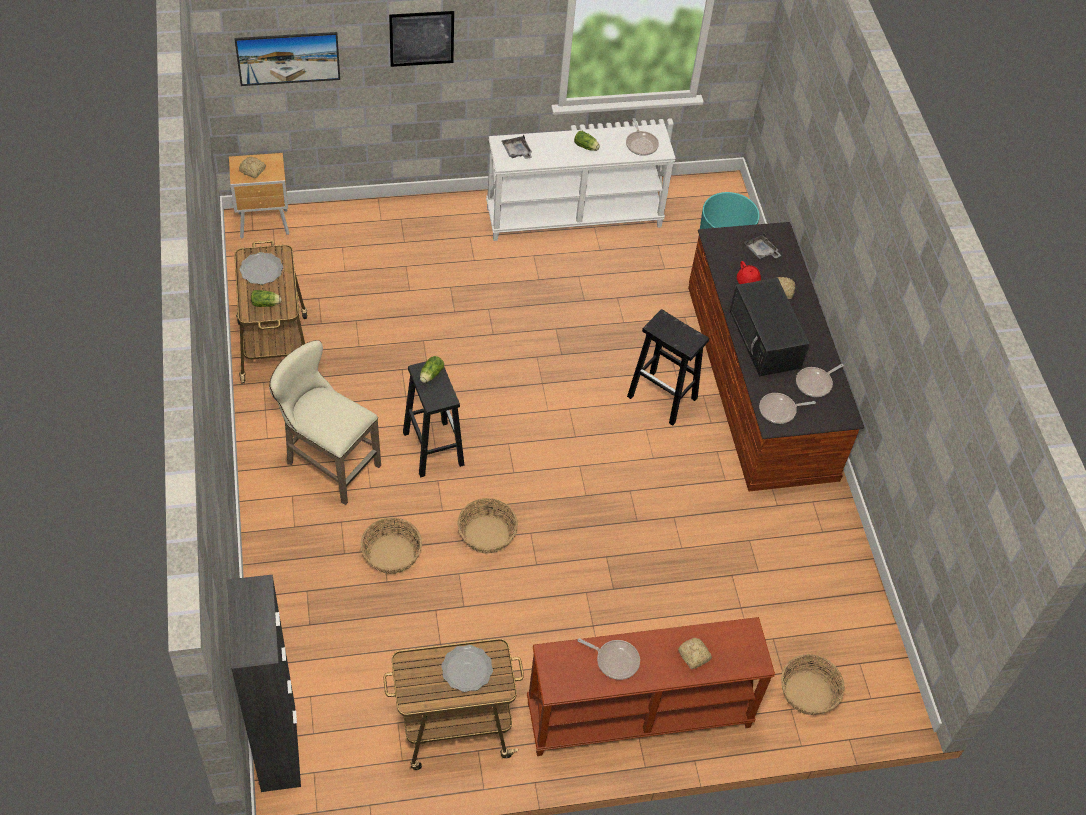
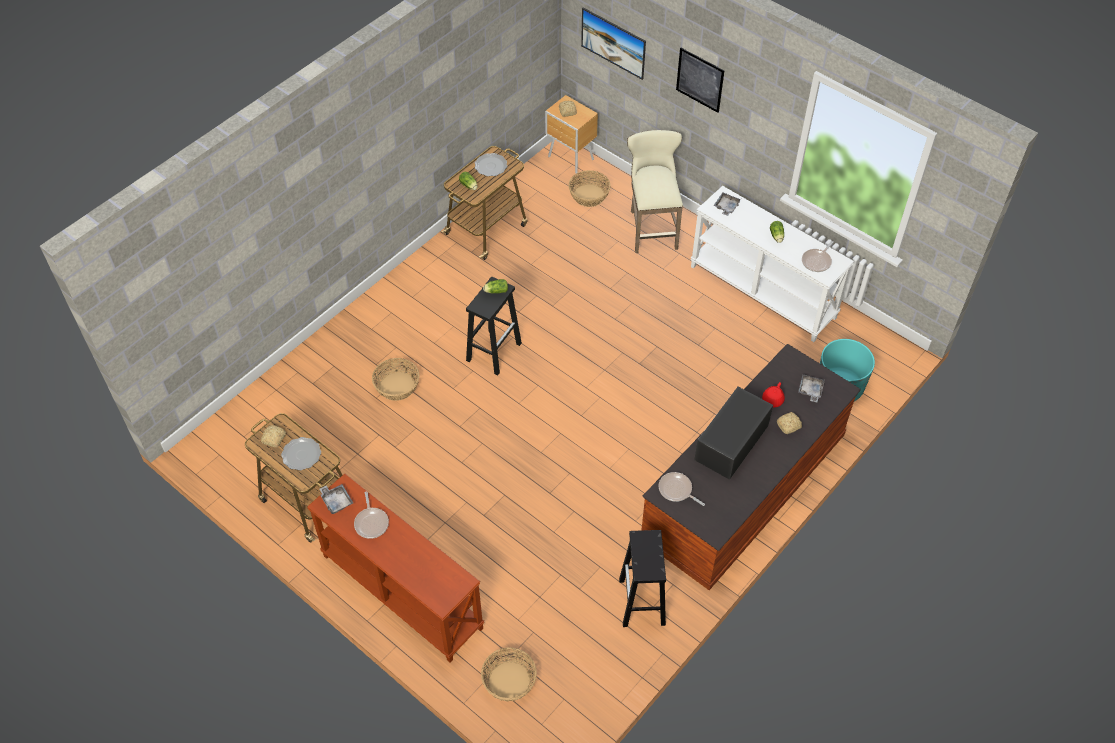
camera: 55 degrees right, 0 degrees up
black cabinet [227,575,301,792] -> none
beige stool [269,340,381,505] -> beige stool moved to [627,130,683,253]
basket [458,498,518,554] -> basket moved to [569,170,611,207]
black stool [627,309,709,426] -> black stool moved to [619,530,666,627]
bread [678,638,712,669] -> bread moved to [261,425,286,447]
frying pan [796,364,844,397] -> none
none -> grey tray [320,484,353,514]

